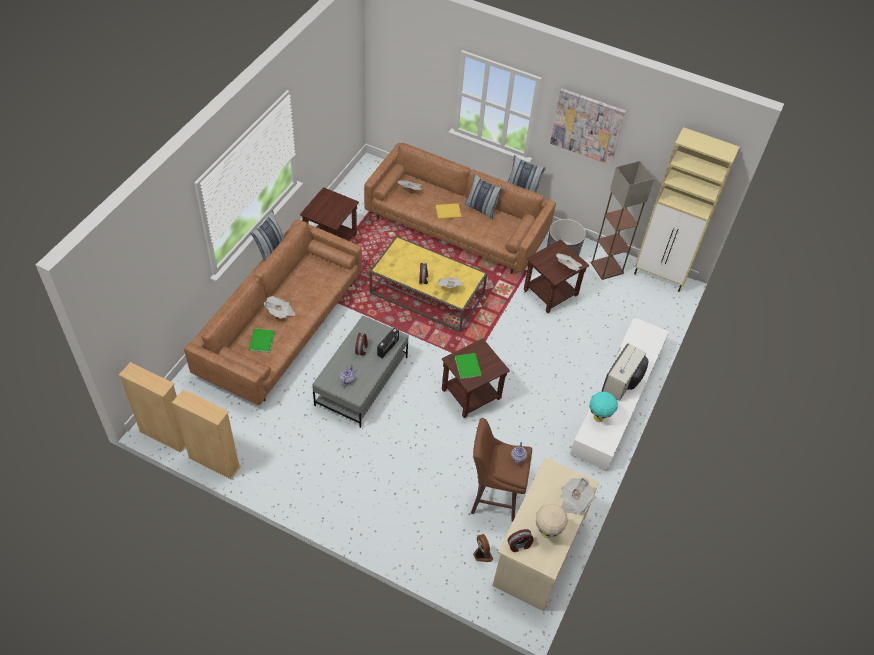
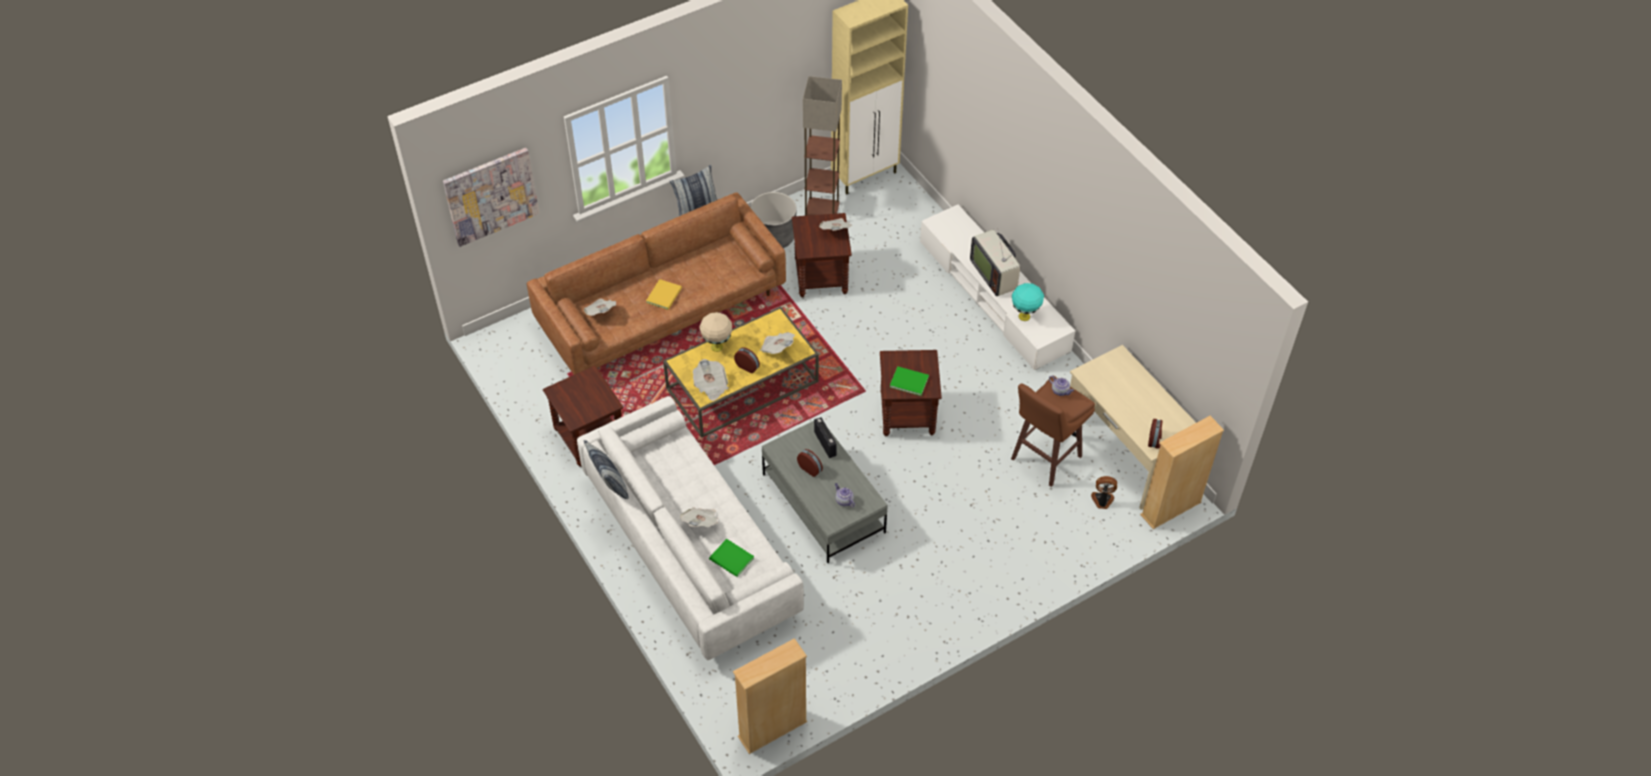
camera: 55 degrees left, 0 degrees up
beige bookcase [172,389,241,479] -> beige bookcase moved to [1140,416,1224,529]
brown sofa [184,219,362,405] -> white sofa [577,396,804,660]
pillow [465,173,503,219] -> none
beige table lamp [536,503,568,538] -> beige table lamp moved to [699,312,732,352]
picture [550,88,626,165] -> picture moved to [443,148,540,247]
newspaper [560,478,595,515] -> newspaper moved to [693,359,729,401]

